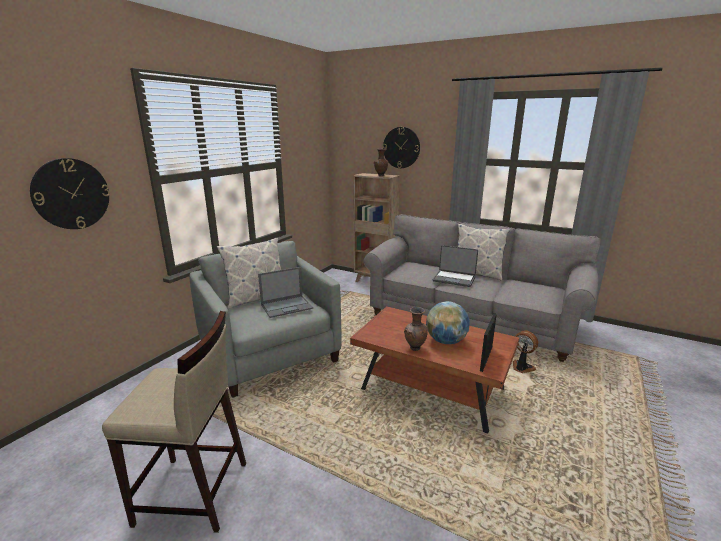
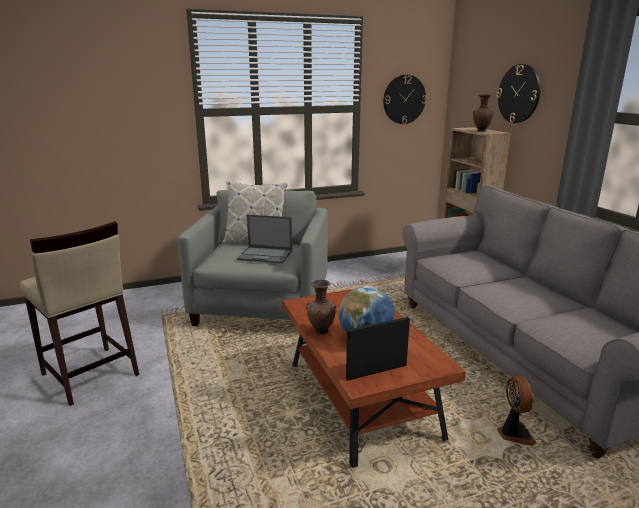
camera: 40 degrees right, 0 degrees up
wall clock [30,158,110,229] -> wall clock moved to [383,75,426,124]
laptop [433,245,478,287] -> none
pillow [458,224,510,281] -> none

